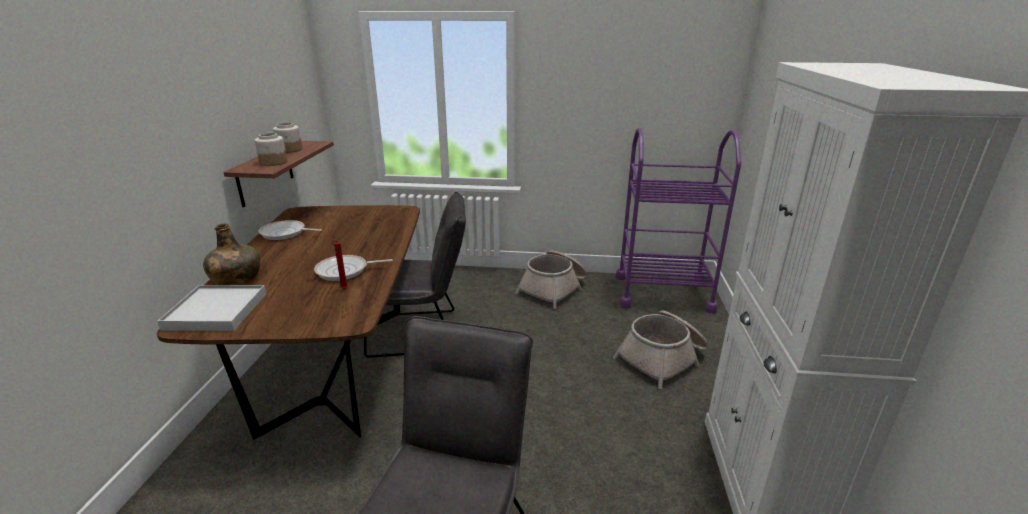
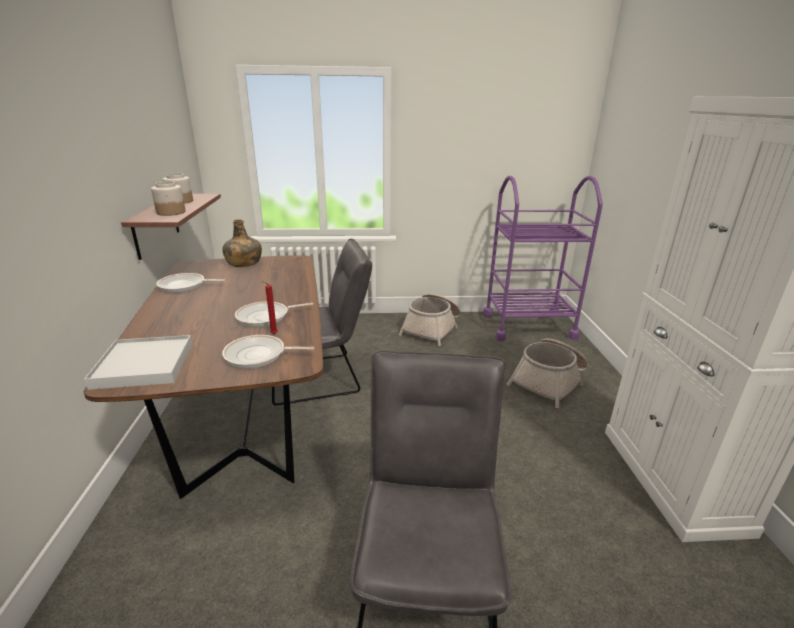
camera: 10 degrees left, 0 degrees up
green bottle [203,223,260,285] -> green bottle moved to [222,219,262,267]
none -> frying pan [222,335,315,368]

